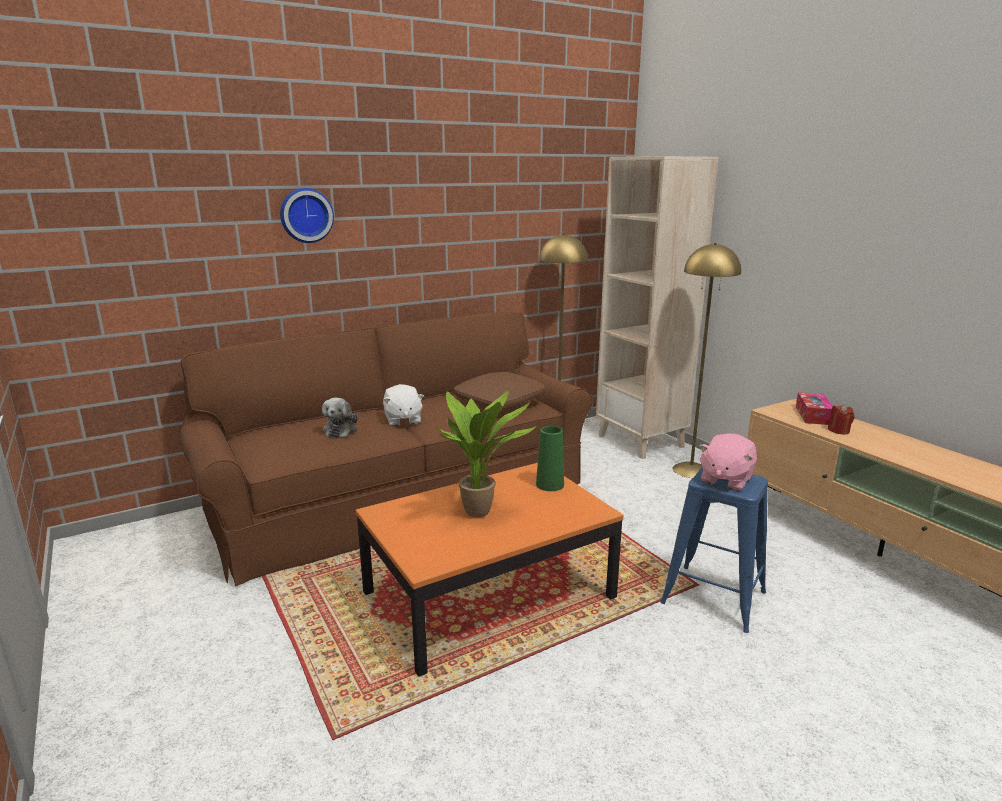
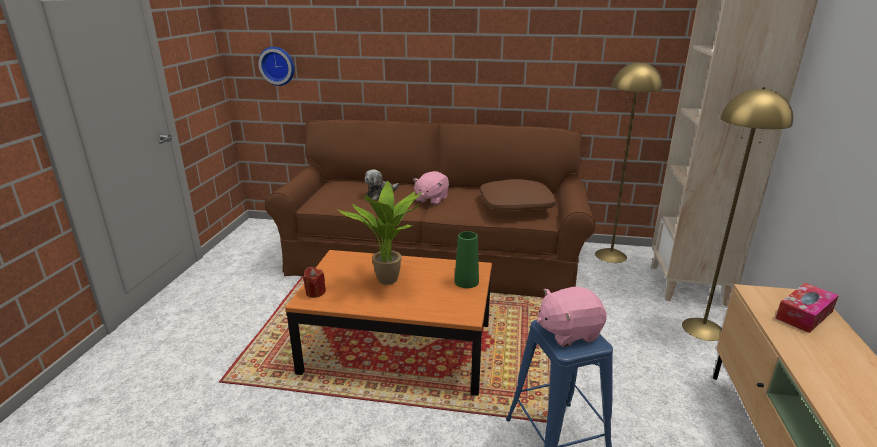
camera: 40 degrees right, 5 degrees up
wall clock [280,188,334,243] -> wall clock moved to [258,47,294,86]
white plush toy [383,384,424,427] -> pink plush toy [413,171,449,205]
red candle [828,404,854,434] -> red candle moved to [303,267,326,298]

